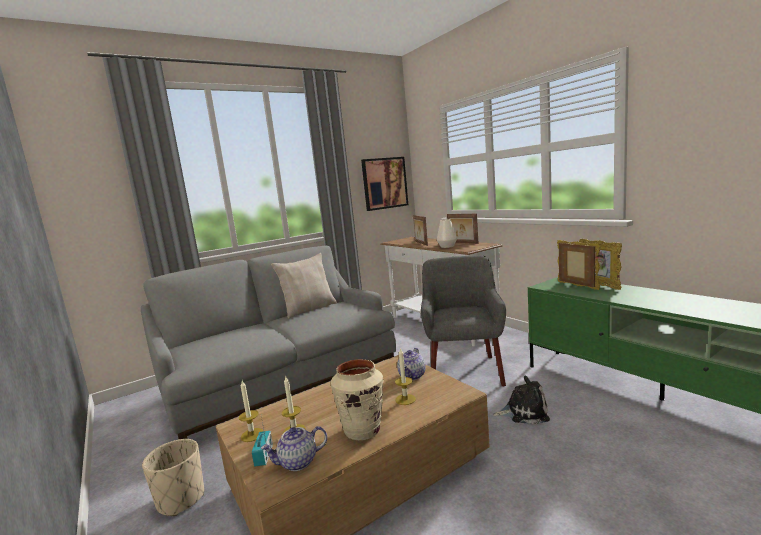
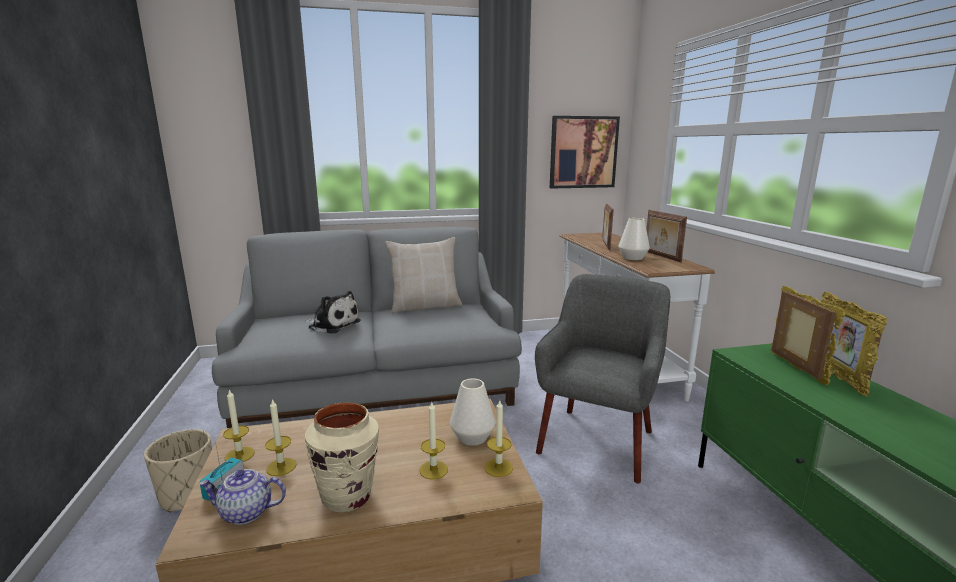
camera: 20 degrees right, 5 degrees up
teapot [397,348,426,380] -> white vase [450,378,495,446]
plush toy [493,376,550,424] -> plush toy moved to [306,291,361,334]
none -> candle [485,400,513,477]

